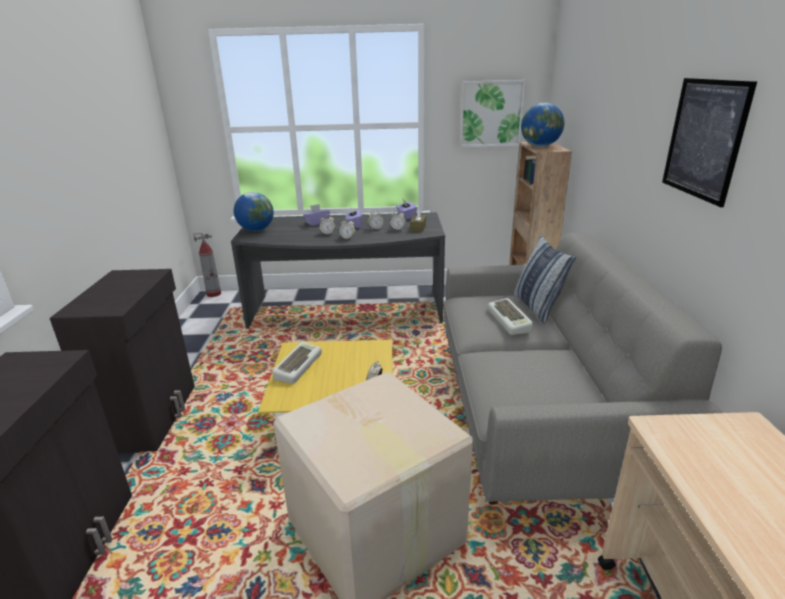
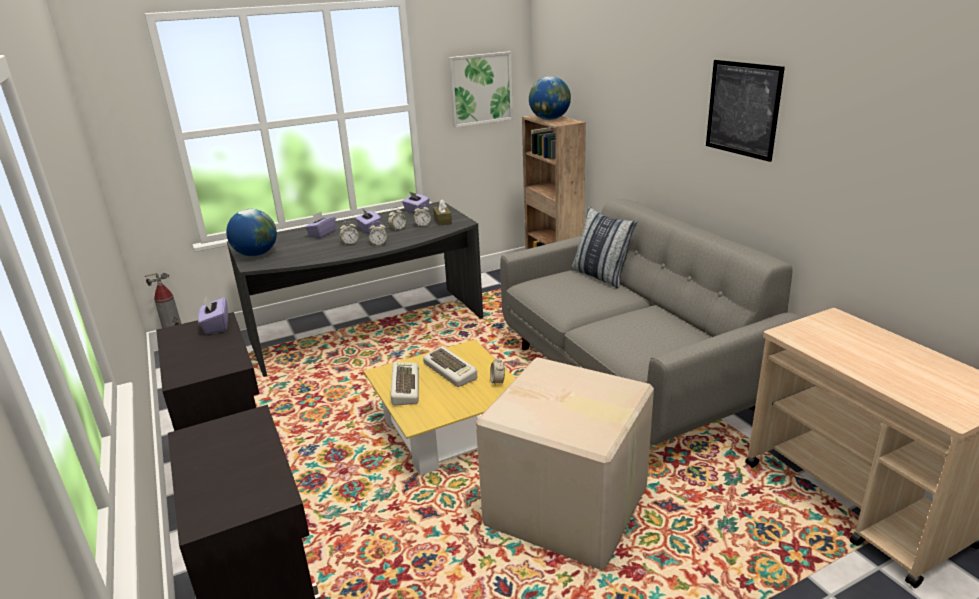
camera: 25 degrees left, 0 degrees up
keyboard [488,298,533,335] -> keyboard moved to [423,346,477,387]
none -> purple tissue box [198,295,228,334]

